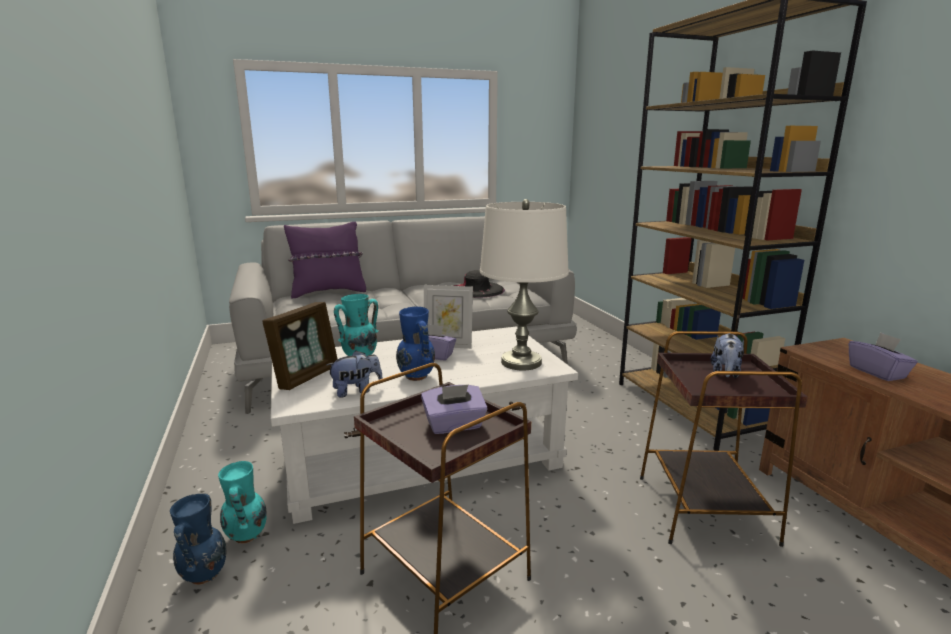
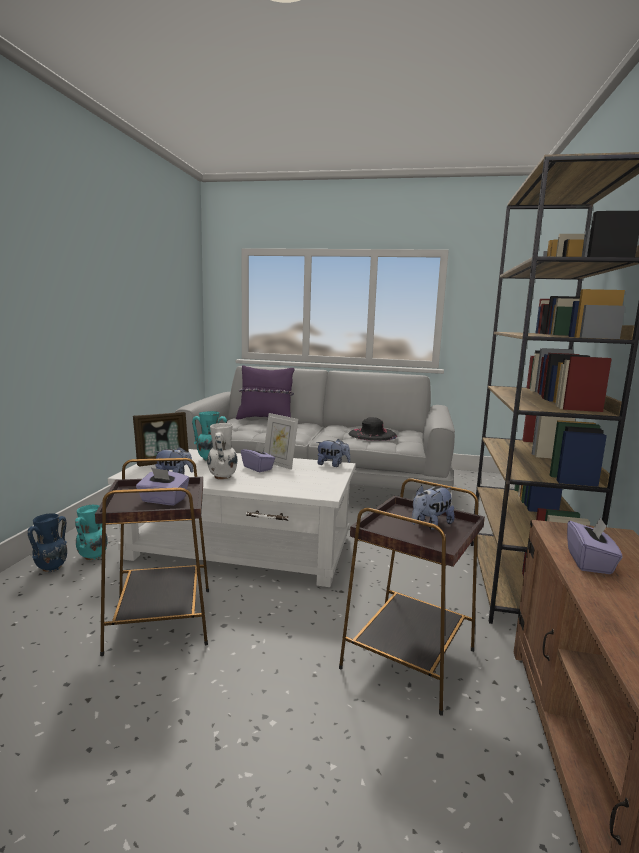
camera: 30 degrees right, 5 degrees down
blue vase [396,307,435,381] -> white vase [207,423,237,480]
white table lamp [480,199,569,370] -> none
none -> plush toy [316,439,350,467]

